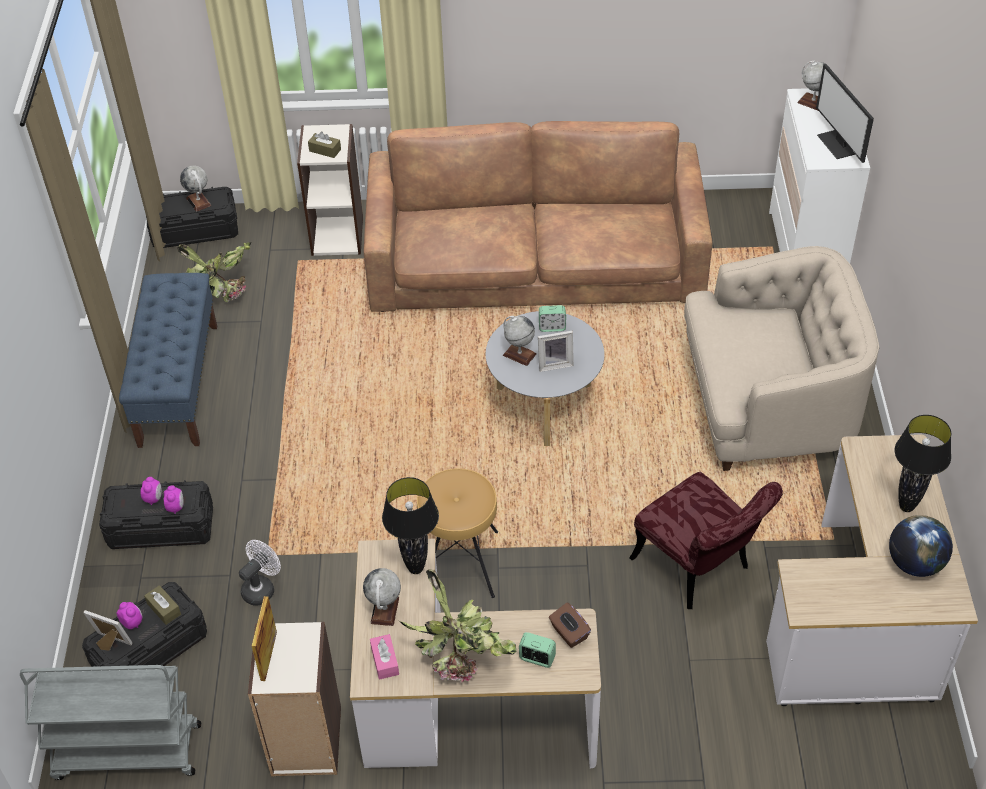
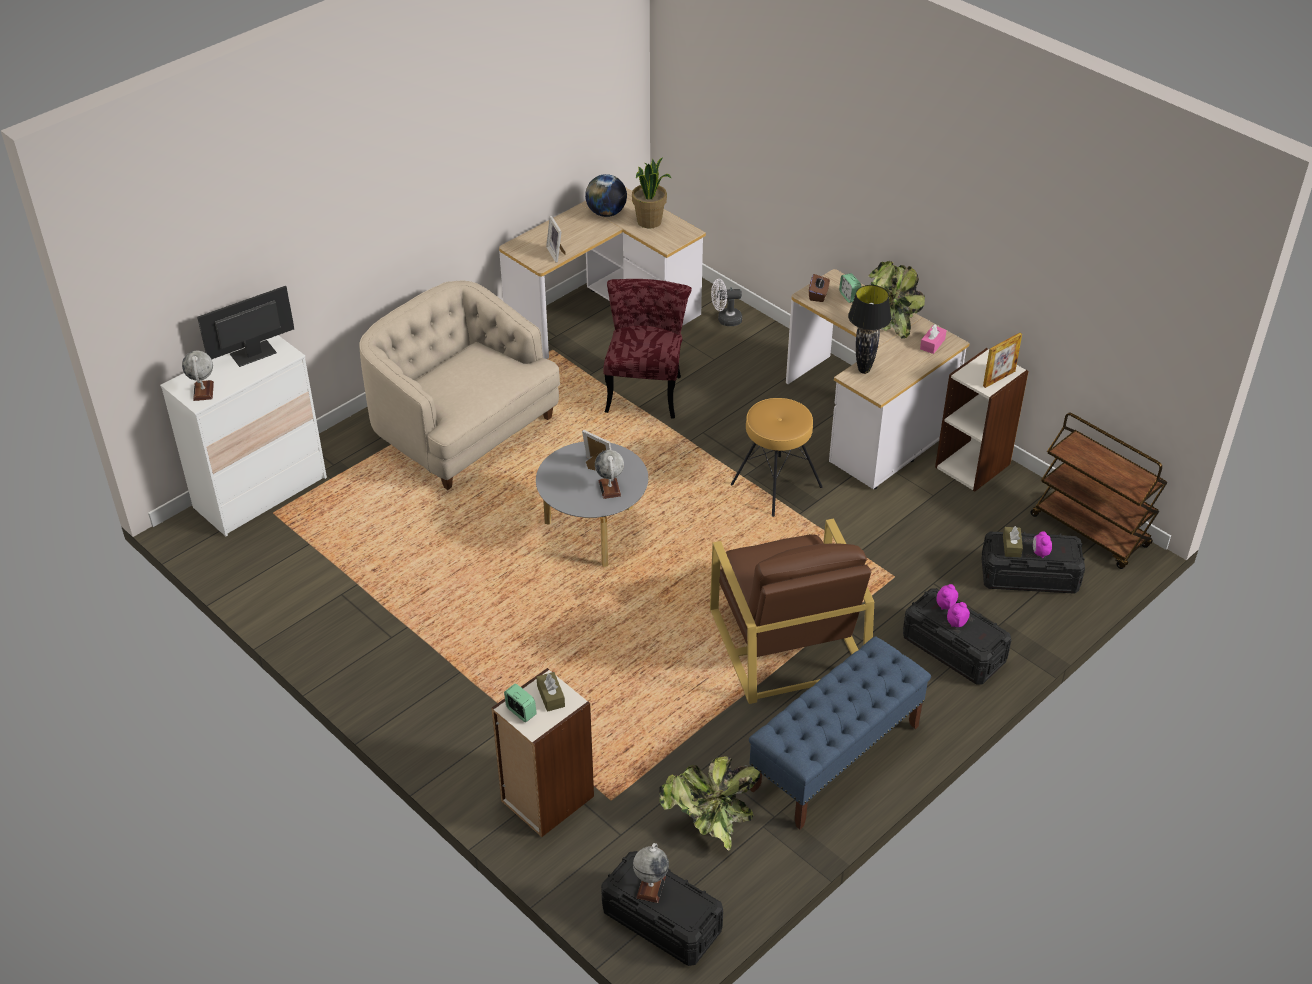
camera: 135 degrees left, 5 degrees down
grey cart [20,665,201,780] -> brown cart [1030,412,1168,569]
picture frame [83,610,133,651] -> picture frame moved to [546,216,565,263]
white fan [239,540,281,606] -> white fan moved to [711,279,742,326]
brown sofa [363,121,712,312] -> none
globe [363,568,401,626] -> none
alarm clock [539,305,566,332] -> alarm clock moved to [504,684,537,722]
monitor [816,64,874,163] -> monitor turned 150 degrees counterclockwise [197,286,294,367]
black table lamp [895,415,951,512] -> none
none -> potted plant [632,158,671,229]
none -> brown armchair [710,518,874,704]

